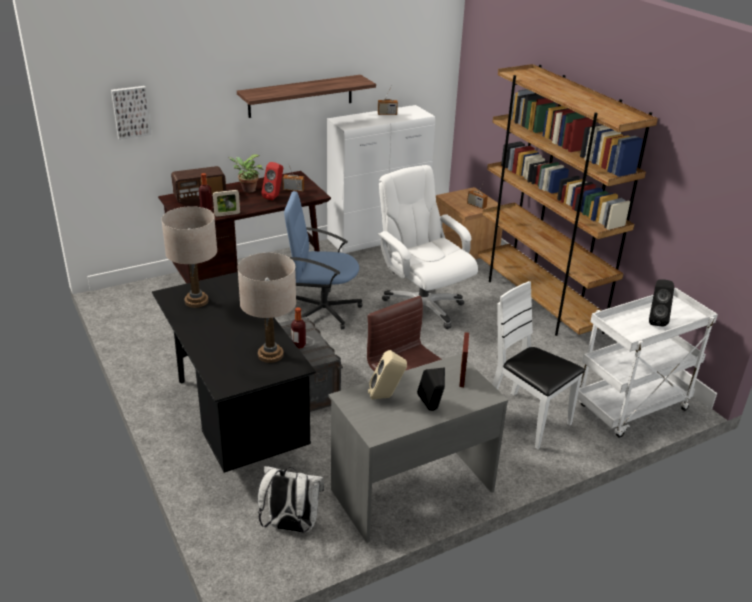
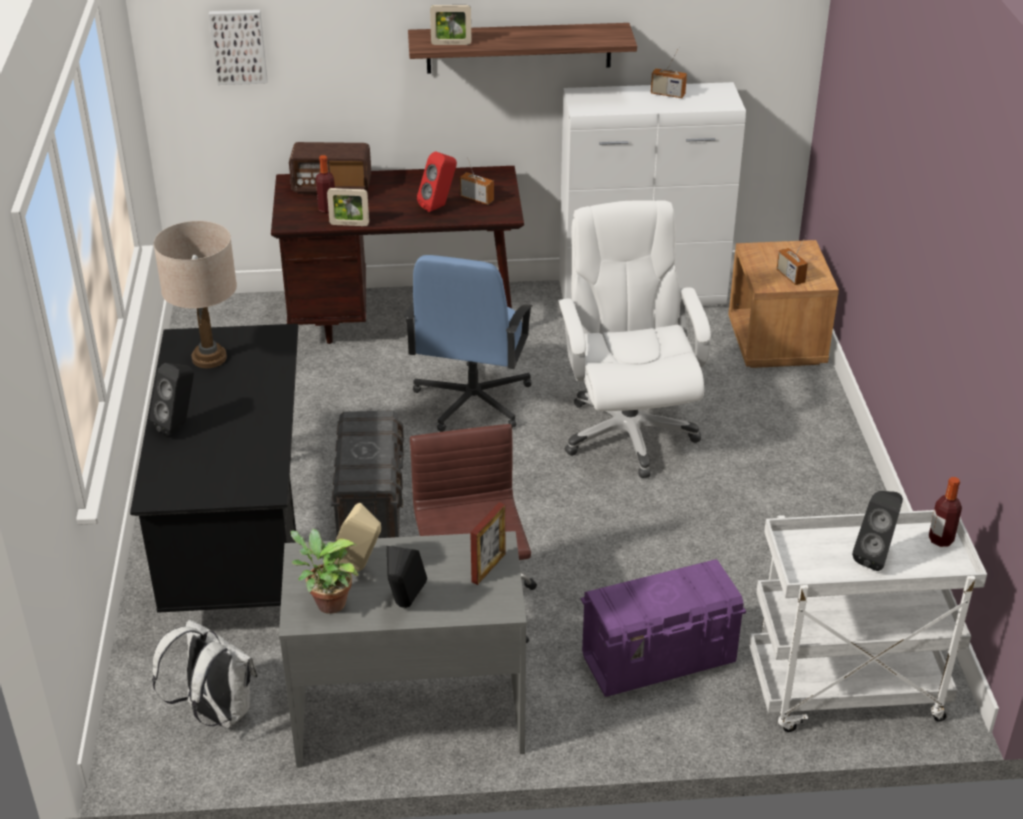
camera: 25 degrees right, 5 degrees up
potted plant [228,155,263,193] -> potted plant moved to [290,529,358,614]
beige table lamp [237,253,296,363] -> none
blue office chair [284,191,362,330] -> blue office chair turned 105 degrees counterclockwise [404,255,533,432]
bottle [291,307,306,349] -> bottle moved to [929,477,962,547]
brown bookcase [478,64,658,336] -> none
white chair [492,281,585,449] -> purple storage box [581,559,746,697]
none -> black speaker [149,363,194,436]
none -> picture frame [430,5,471,45]

